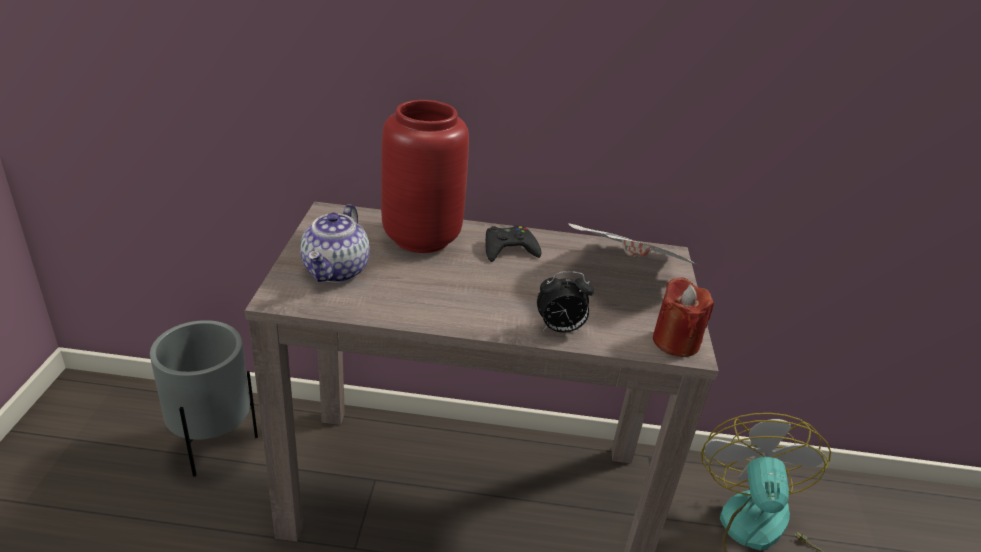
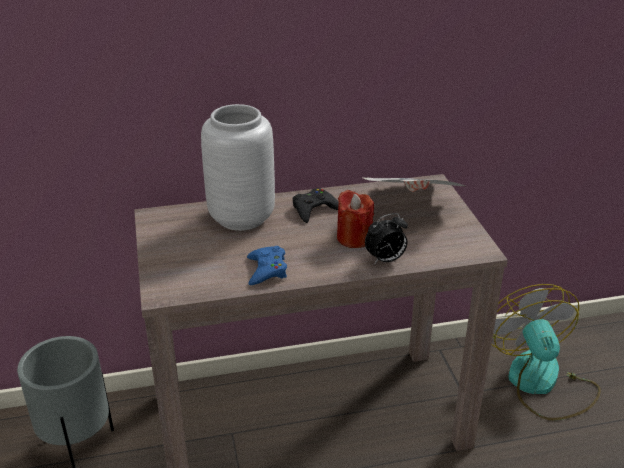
camera: 15 degrees left, 0 degrees up
teapot [300,204,369,283] -> none
red vase [381,100,469,253] -> grey vase [201,104,275,231]
red candle [653,277,714,357] -> red candle moved to [337,190,374,248]
none -> blue game controller [247,246,287,285]

